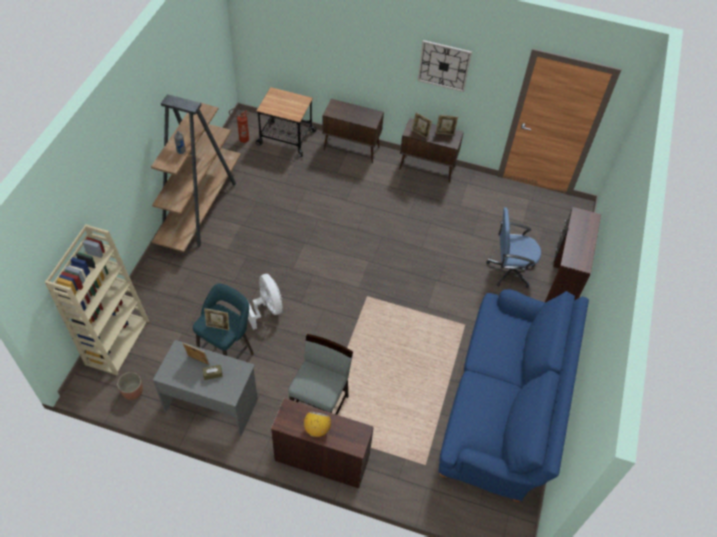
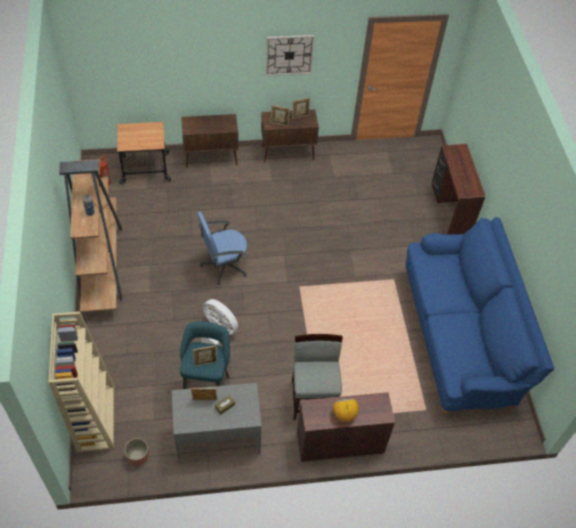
camera: 25 degrees left, 0 degrees up
blue office chair [486,208,541,288] -> blue office chair moved to [197,212,247,285]

